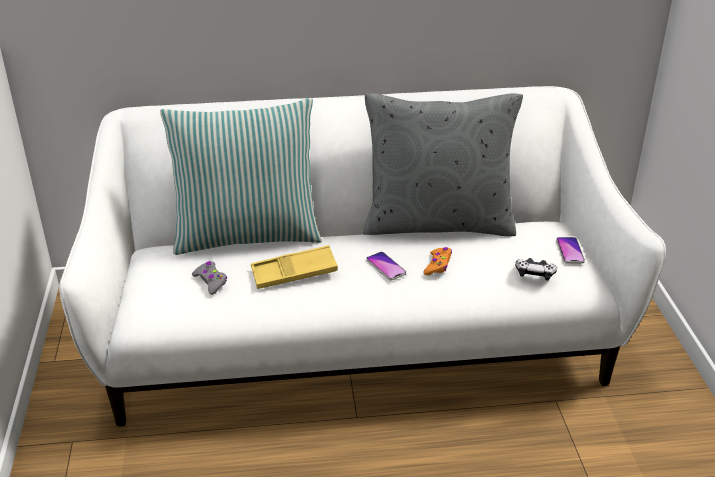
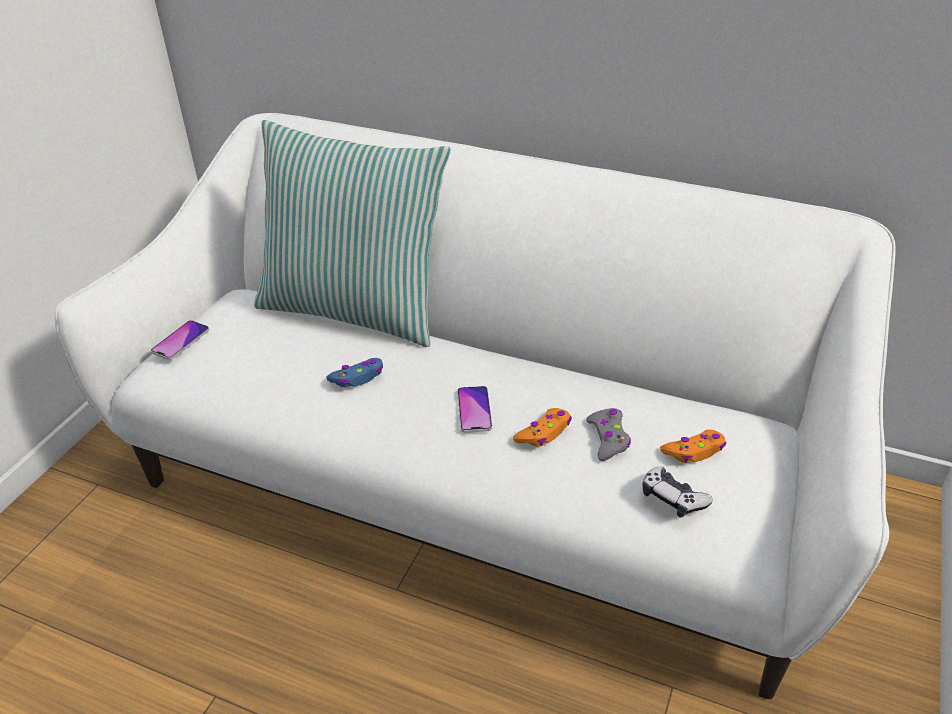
camera: 30 degrees right, 5 degrees up
grey game controller [192,261,227,295] -> grey game controller moved to [586,408,631,461]
yellow tray [251,245,338,289] -> blue game controller [326,358,383,387]
grey pillow [363,93,523,236] -> none
phone [556,237,585,263] -> phone moved to [151,320,209,360]
none -> orange game controller [660,429,726,463]

